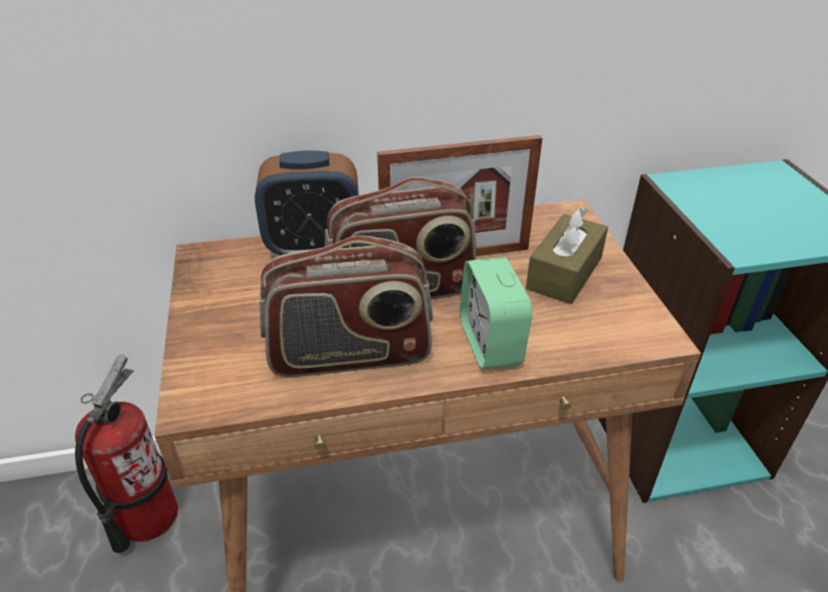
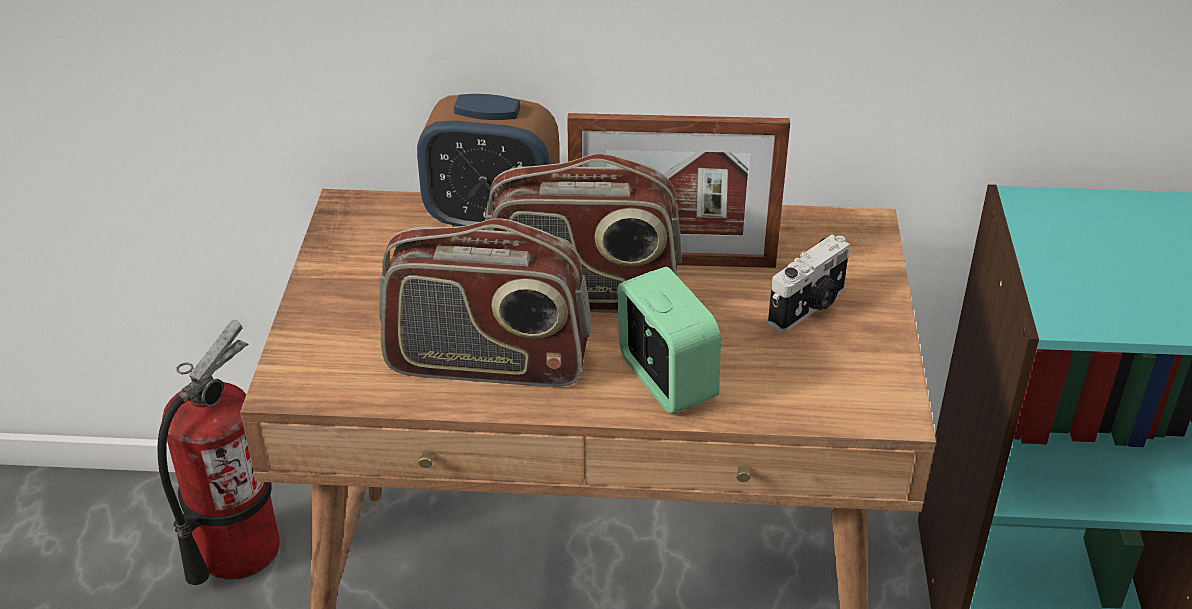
camera: 15 degrees right, 0 degrees up
alarm clock [460,257,533,370] -> alarm clock turned 150 degrees clockwise [617,267,721,414]
brown tissue box [526,206,608,304] -> camera [768,235,850,333]

